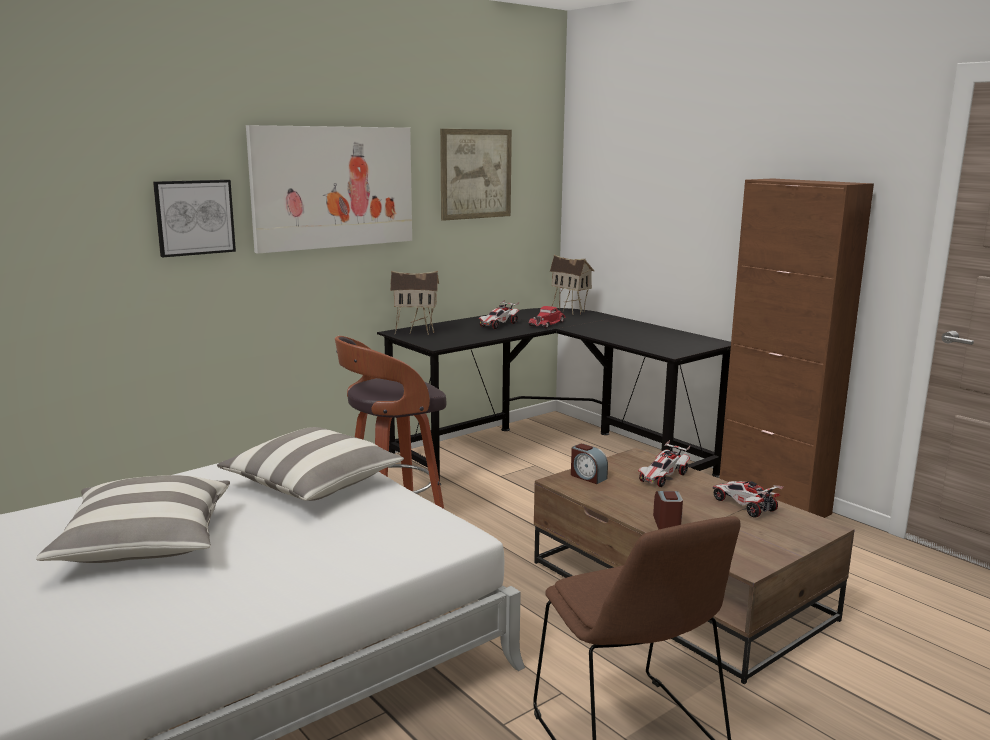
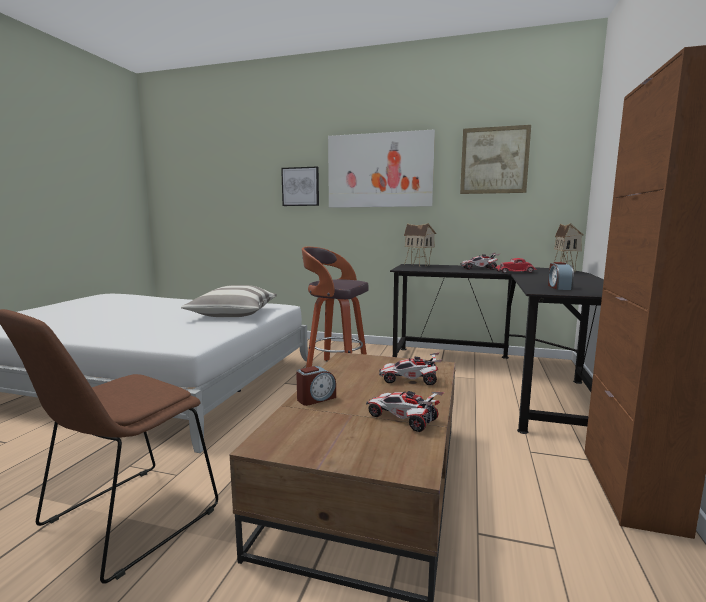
camera: 55 degrees right, 5 degrees down
pillow [36,475,230,563] -> none
alarm clock [571,444,608,484] -> alarm clock moved to [548,262,574,290]
toy car [712,481,783,518] -> toy car turned 75 degrees counterclockwise [366,391,444,432]

